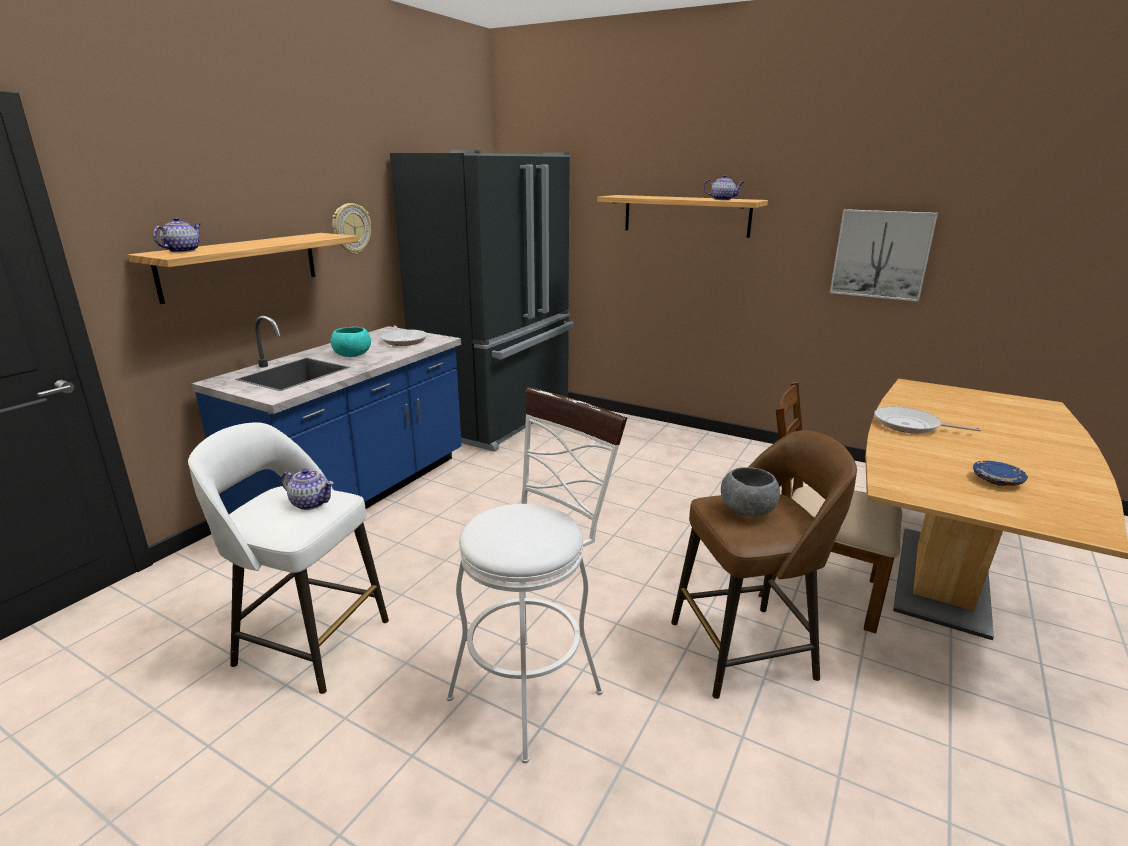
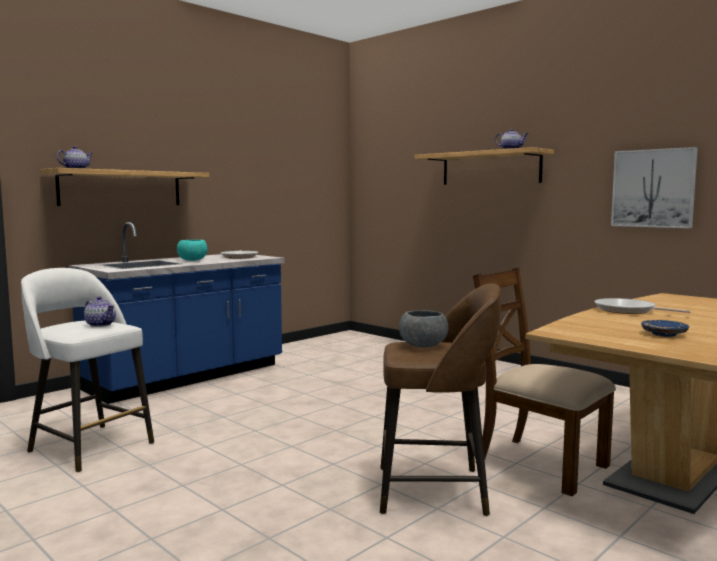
camera: 15 degrees right, 15 degrees down
wall clock [332,203,371,254] -> none
black fridge [390,150,574,452] -> none
white stool [446,387,627,763] -> none

